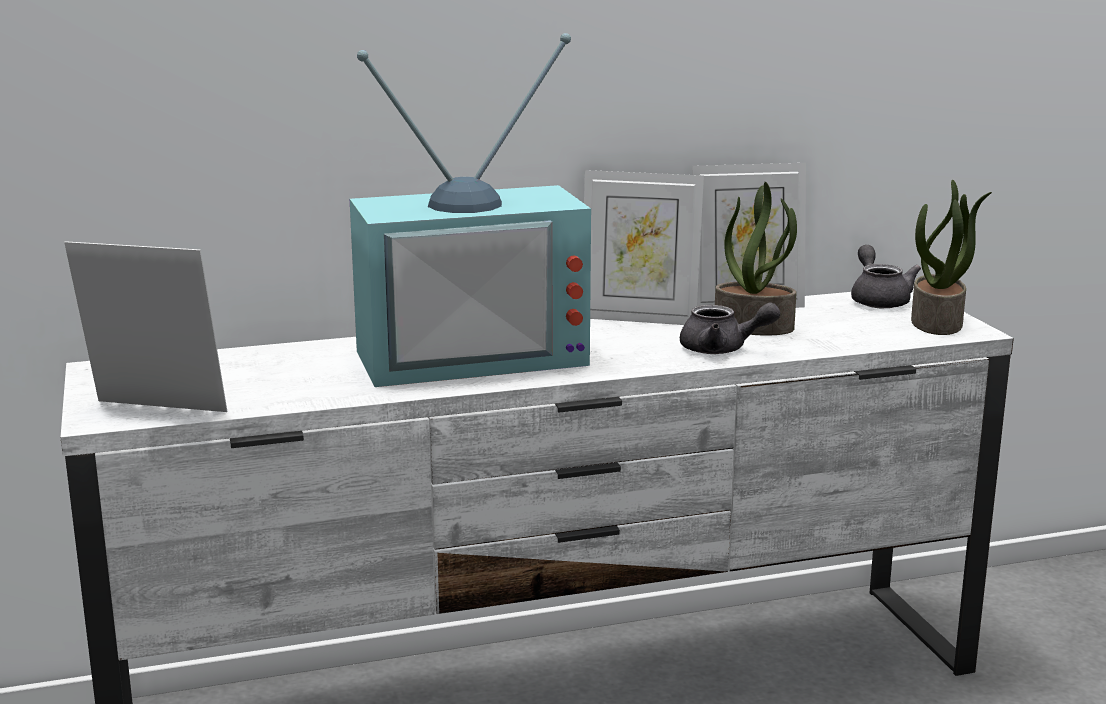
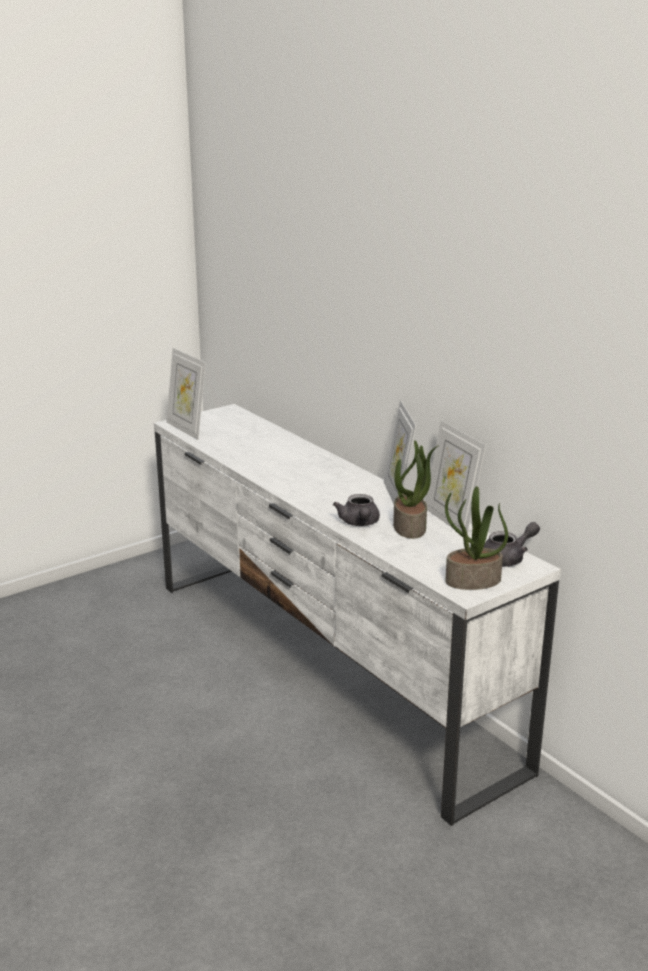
camera: 70 degrees right, 5 degrees up
picture frame [64,241,227,412] -> picture frame turned 150 degrees clockwise [166,348,206,440]
television [350,33,591,387] -> none

